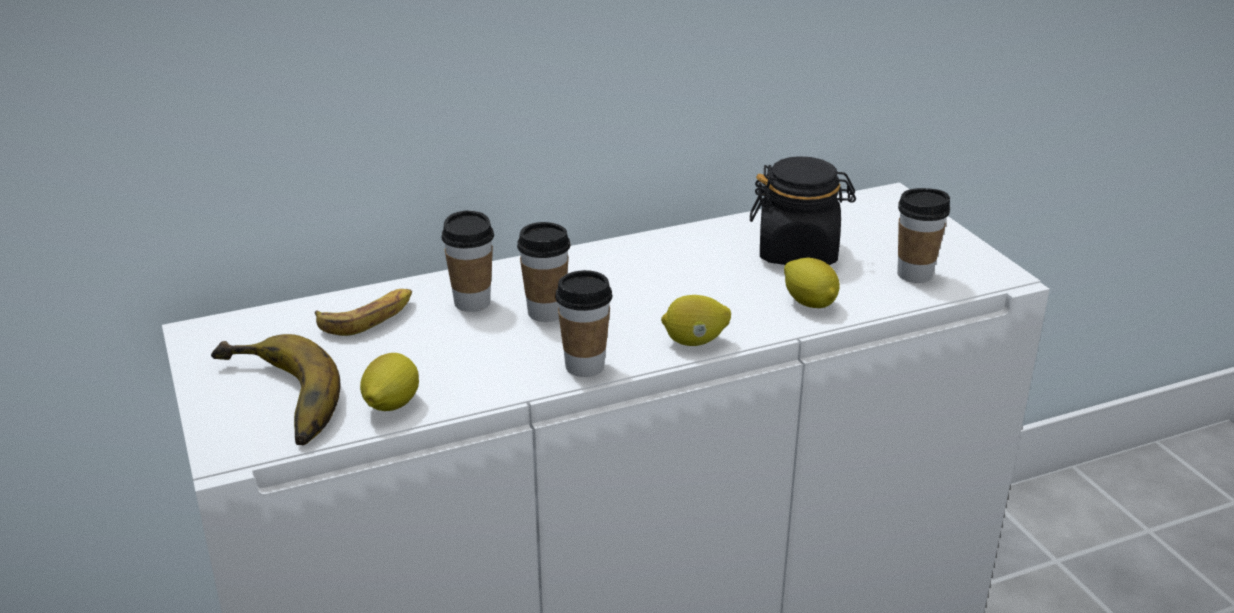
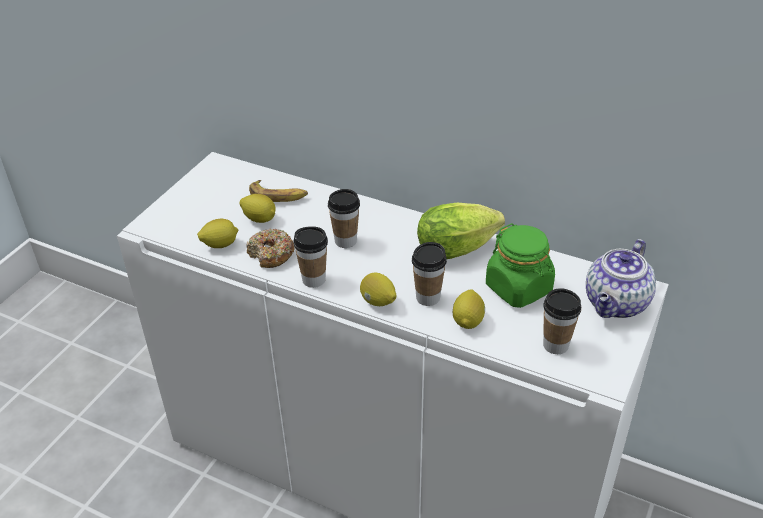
camera: 50 degrees right, 10 degrees up
banana [211,334,340,445] -> none
cup [441,210,494,312] -> cup moved to [412,242,447,306]
black jar [750,156,856,265] -> green jar [486,223,555,308]
none -> lemon [240,194,275,223]
none -> donut [246,229,295,268]
none -> lettuce [417,202,505,259]
none -> teapot [586,239,656,318]

